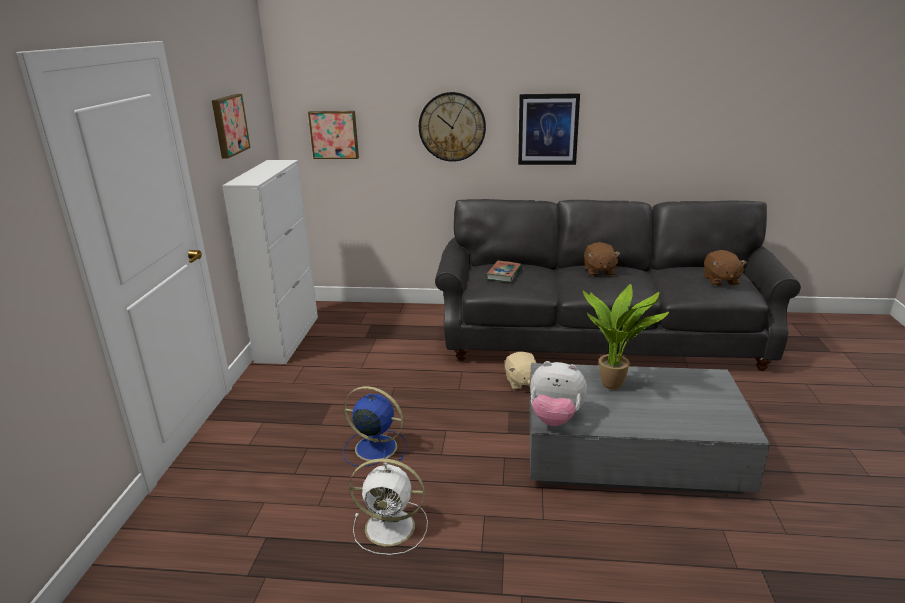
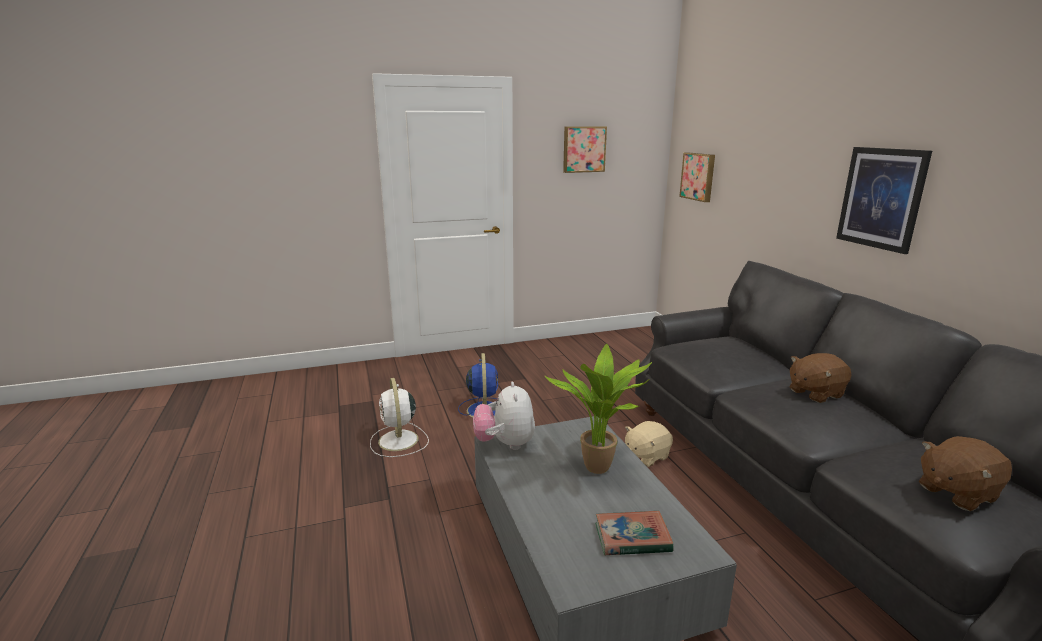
camera: 65 degrees right, 5 degrees down
white cabinet [222,160,318,364] -> none
wall clock [419,92,486,162] -> none
book [486,261,522,282] -> book moved to [595,511,674,555]

